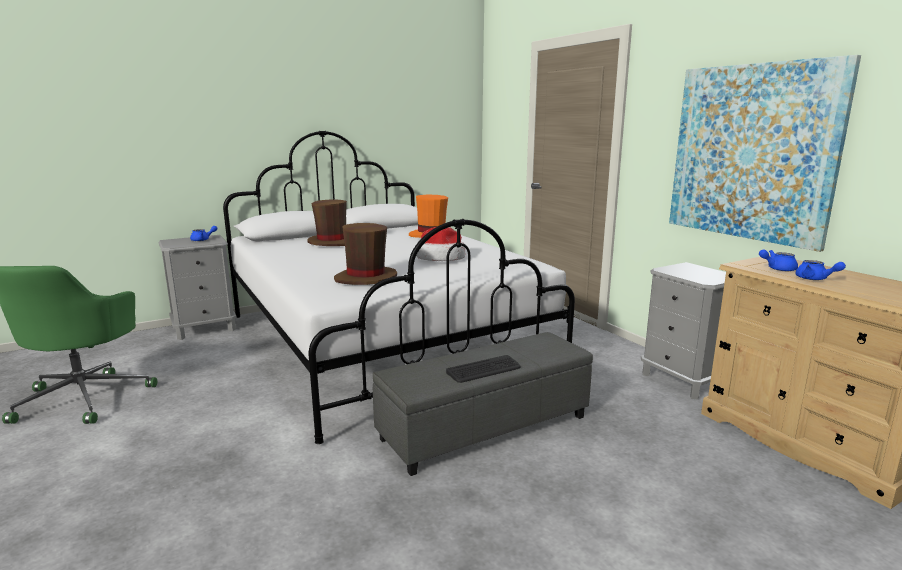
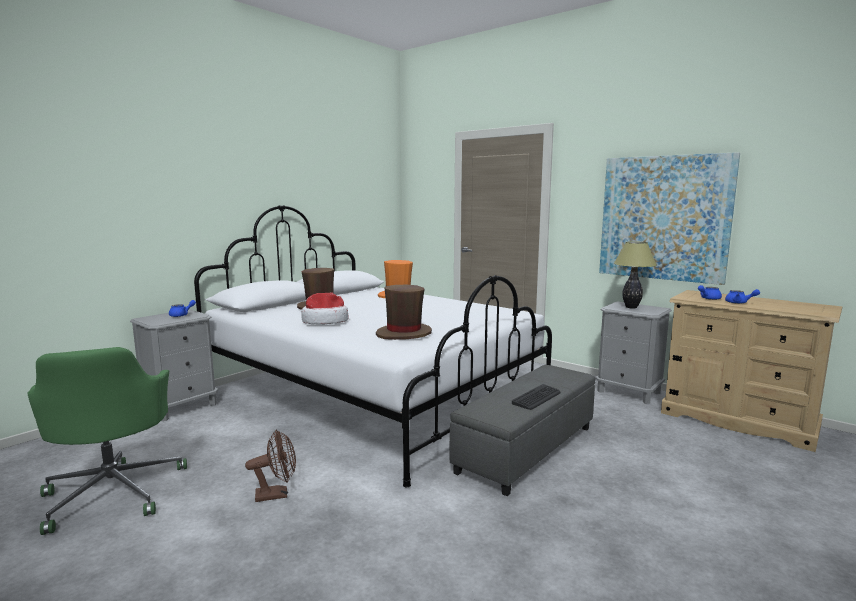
camera: 20 degrees left, 5 degrees down
hat [416,227,465,261] -> hat moved to [301,292,348,324]
none -> brown fan [245,430,296,502]
none -> table lamp [614,241,657,309]

